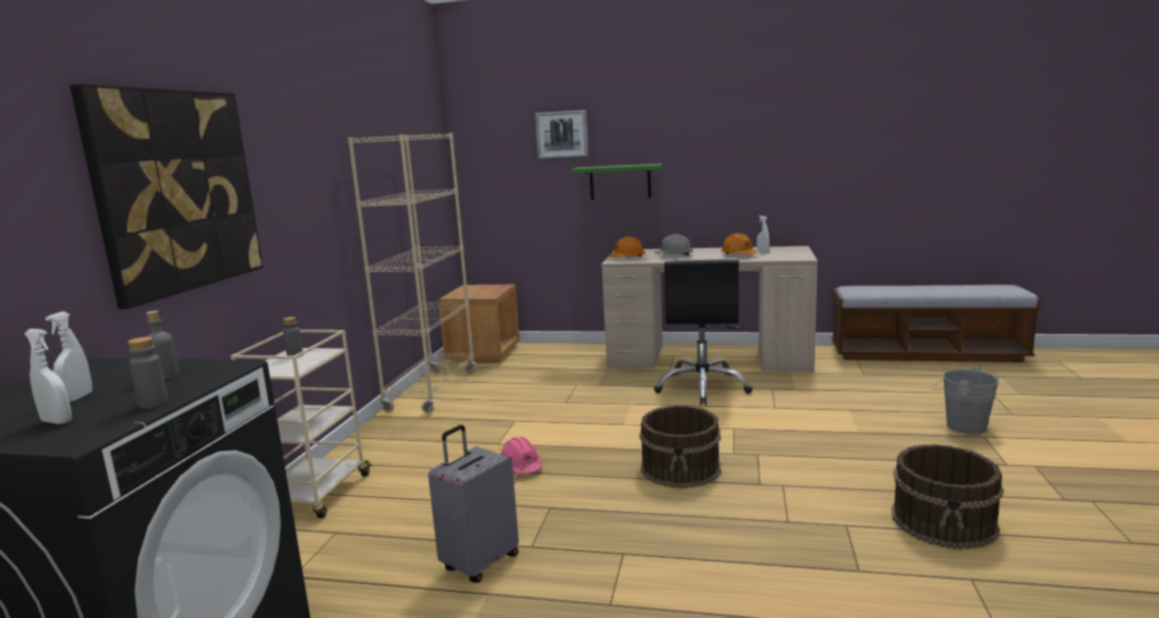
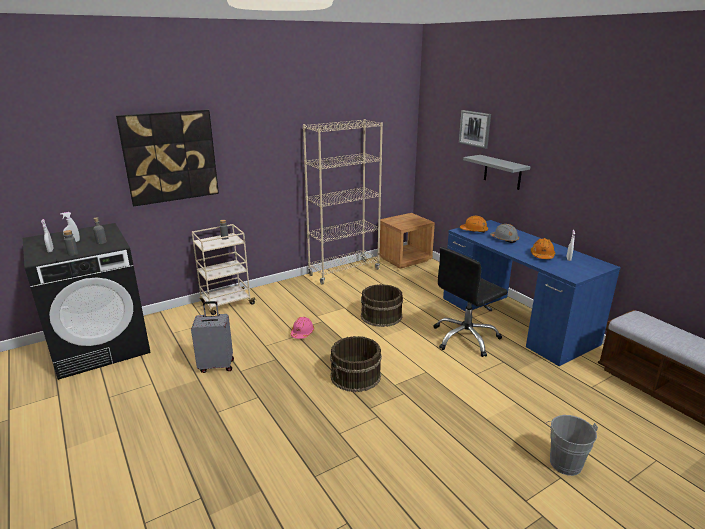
camera: 45 degrees right, 10 degrees up
green shelf [571,164,663,200] -> grey shelf [463,155,530,190]
beige desk [602,246,818,372] -> blue desk [443,220,621,366]
brown bucket [892,444,1004,550] -> brown bucket moved to [361,284,403,327]

